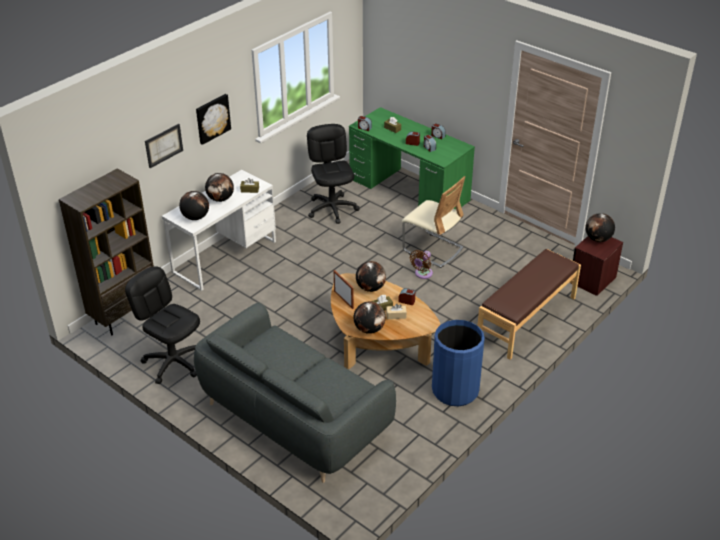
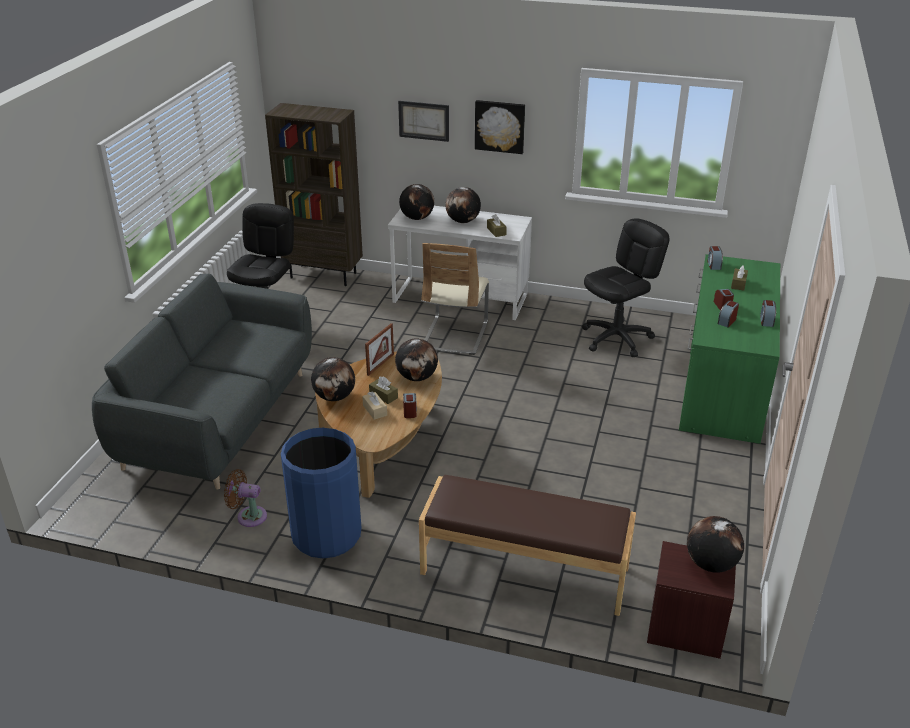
camera: 65 degrees right, 5 degrees down
beige chair [402,176,465,268] -> beige chair moved to [421,243,489,355]
brown fan [410,250,433,279] -> brown fan moved to [224,469,267,527]

